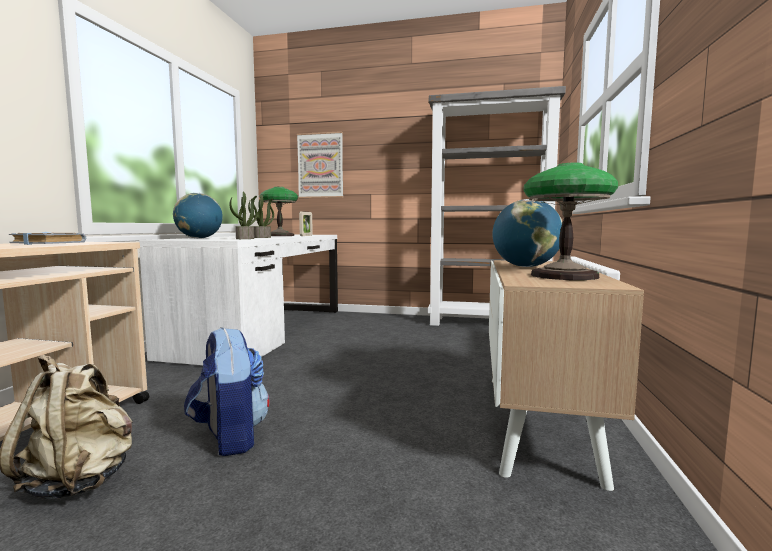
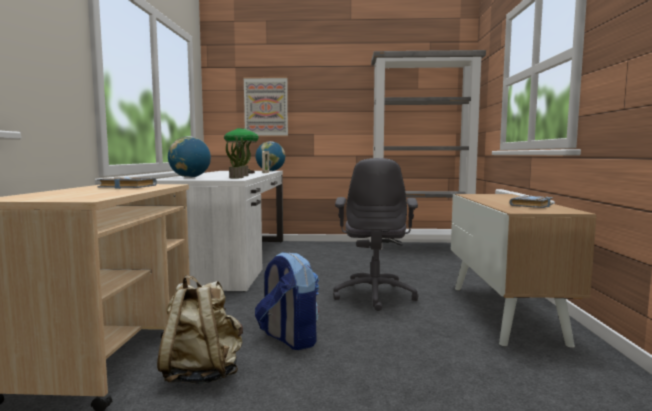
camera: 10 degrees left, 0 degrees up
globe [493,199,563,267] -> globe moved to [256,141,285,171]
table lamp [523,163,618,280] -> grey book [509,195,553,208]
none -> grey office chair [333,158,419,311]

